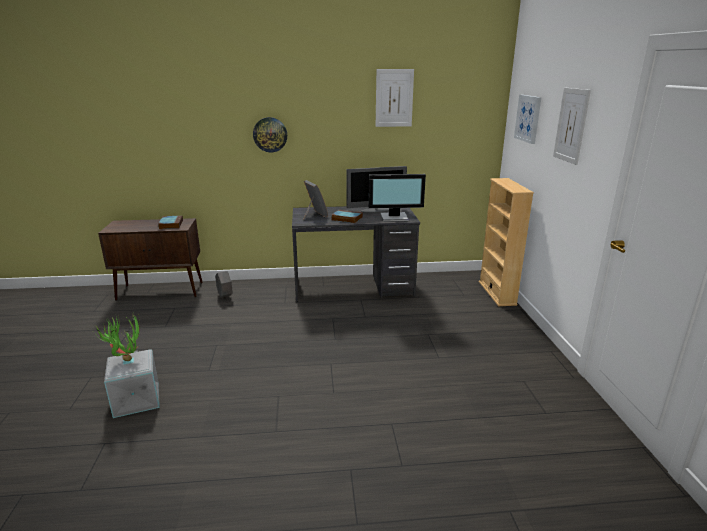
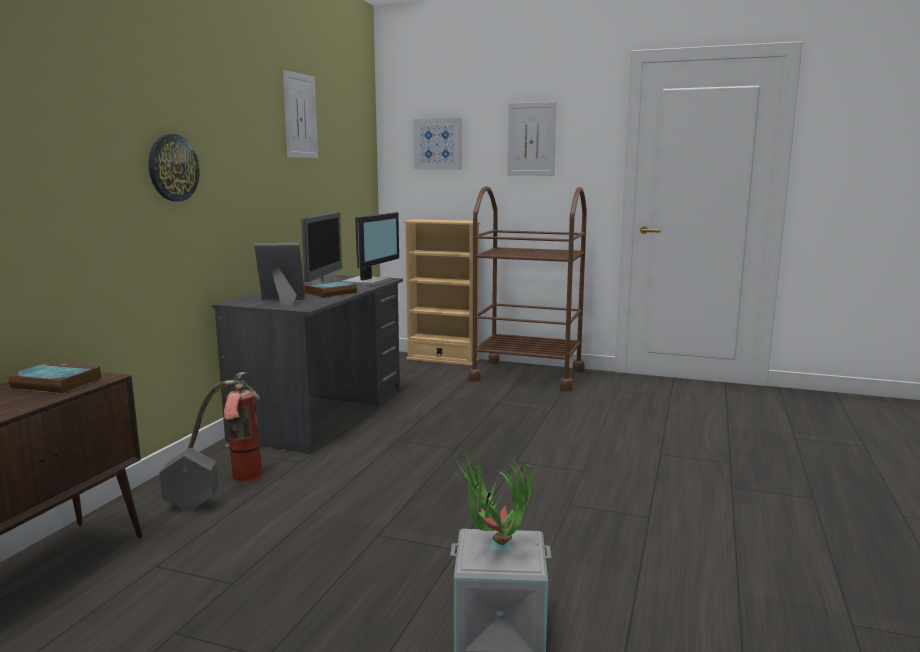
camera: 65 degrees left, 10 degrees down
none -> fire extinguisher [185,372,262,482]
none -> brown cart [469,186,587,392]

